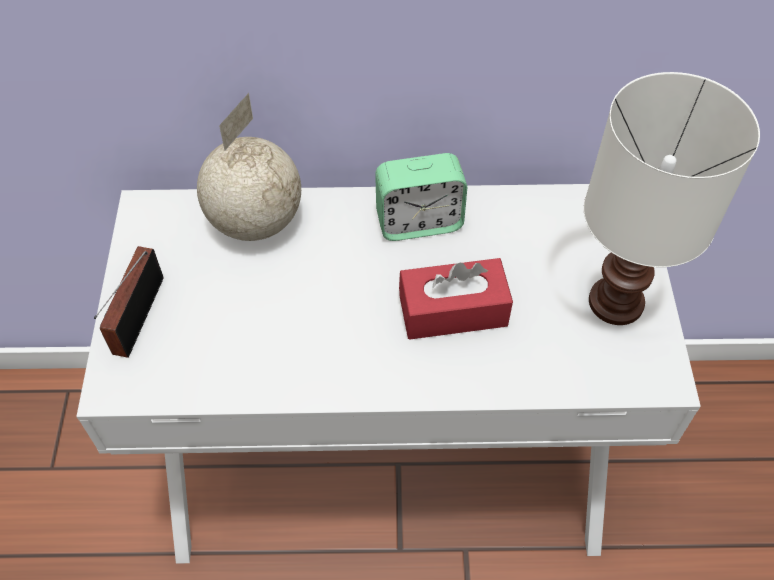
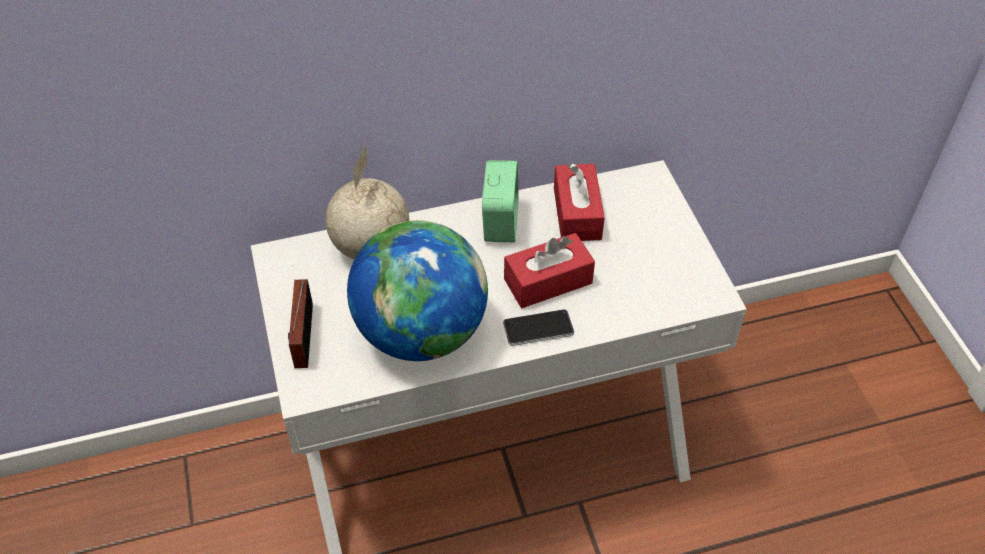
camera: 15 degrees left, 5 degrees down
alarm clock [375,153,467,241] -> alarm clock turned 60 degrees counterclockwise [482,160,519,242]
white table lamp [584,72,760,325] -> none
none -> globe [347,220,488,361]
none -> phone [503,309,574,346]
none -> red tissue box [554,163,605,241]

